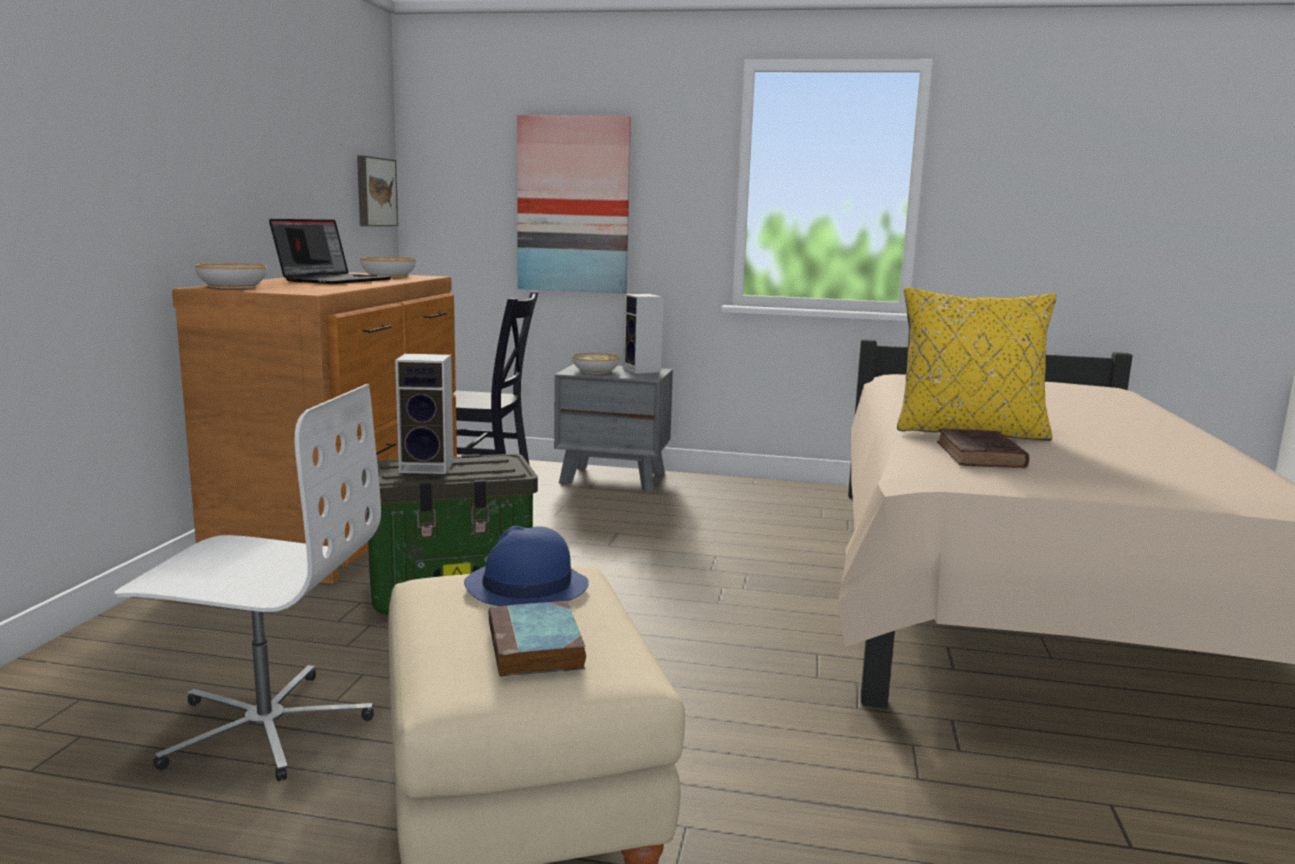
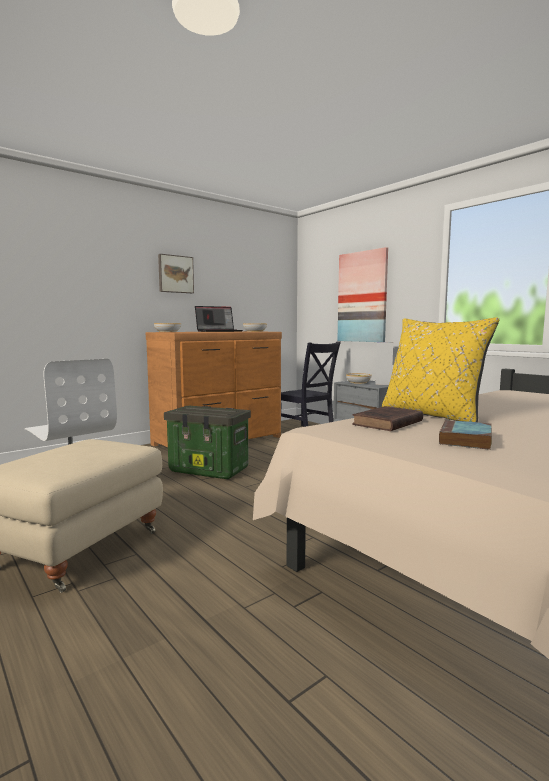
camera: 40 degrees right, 5 degrees down
picture [357,155,398,226] -> picture moved to [158,254,194,293]
speaker [395,354,453,474] -> none
blue hat [464,526,589,606] -> none
book [489,601,586,677] -> book moved to [439,420,492,450]

